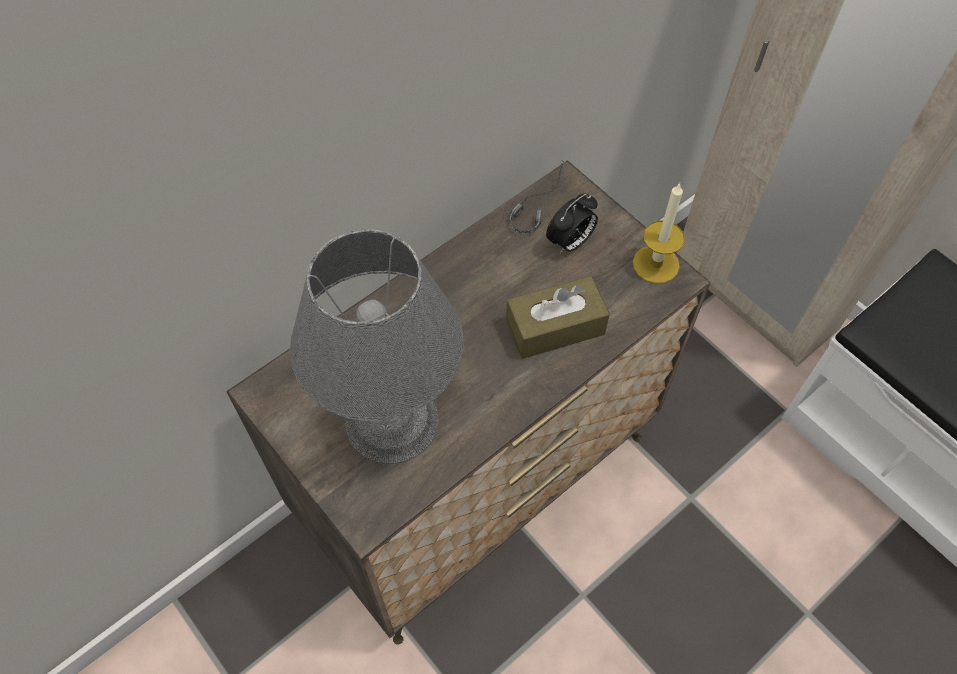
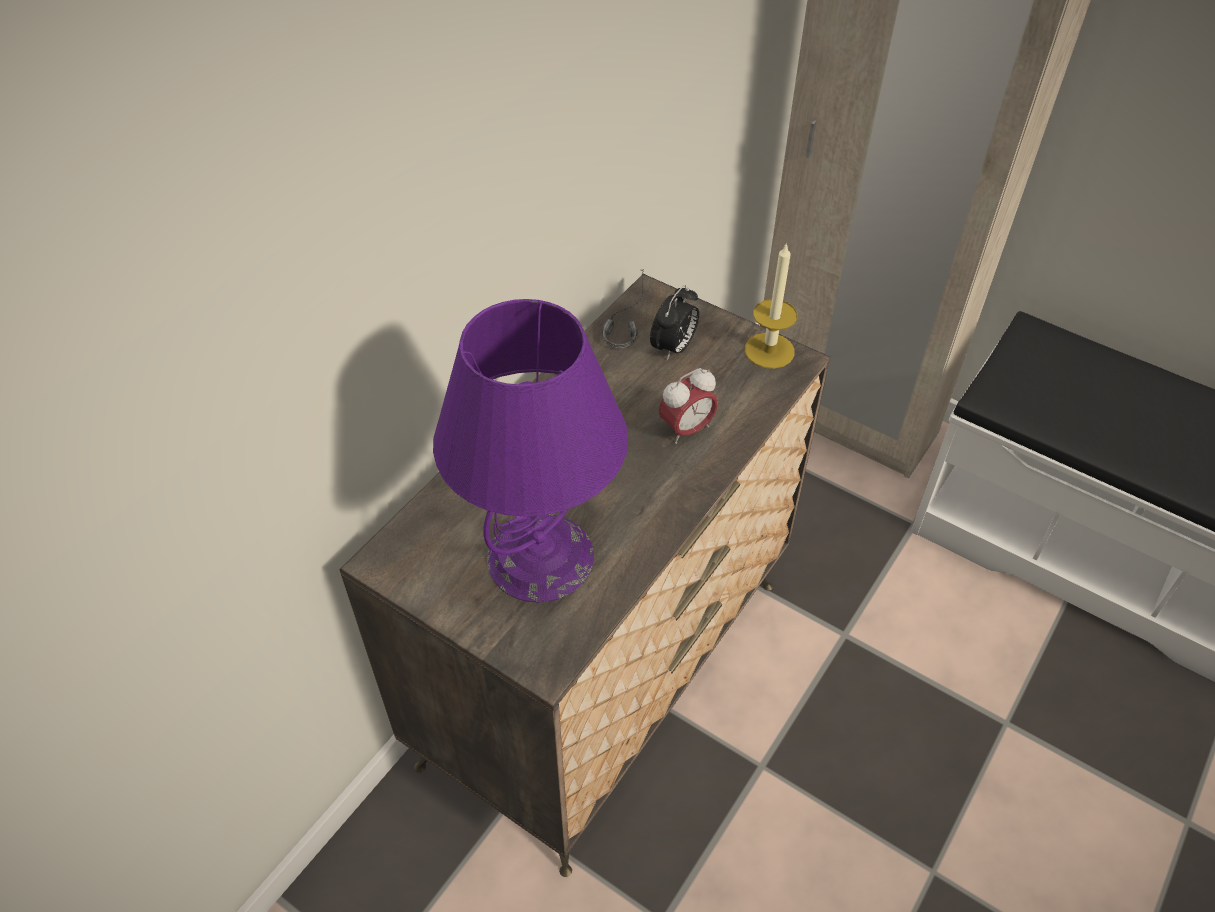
camera: 15 degrees left, 10 degrees down
grey table lamp [290,229,464,464] -> purple table lamp [433,299,628,603]
brown tissue box [506,276,610,359] -> alarm clock [659,368,718,444]

